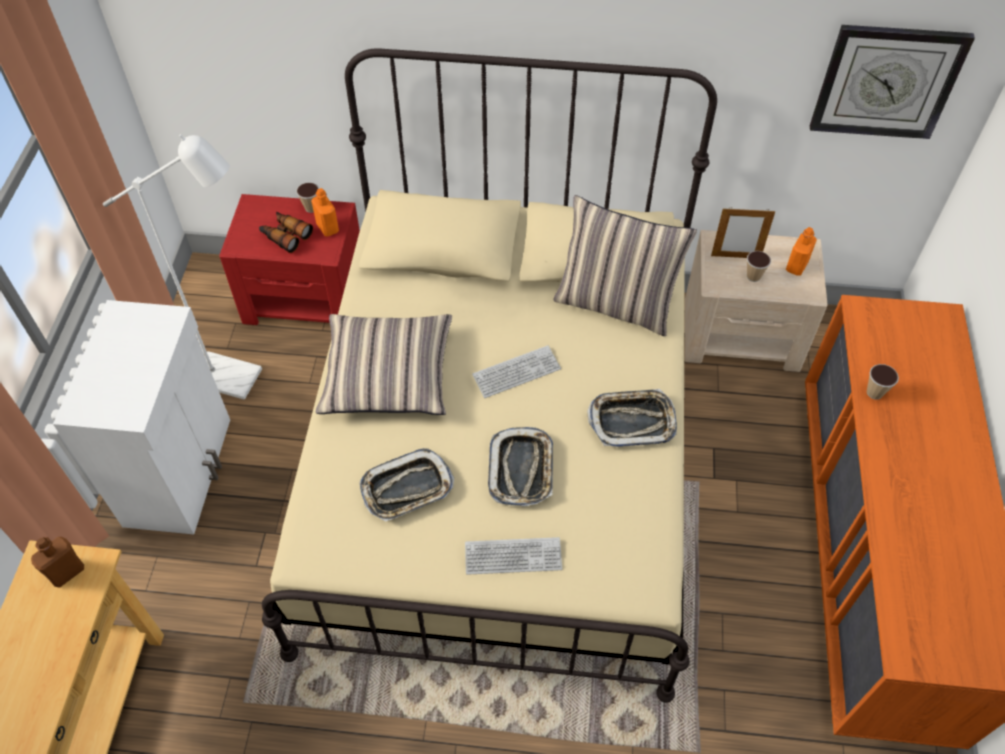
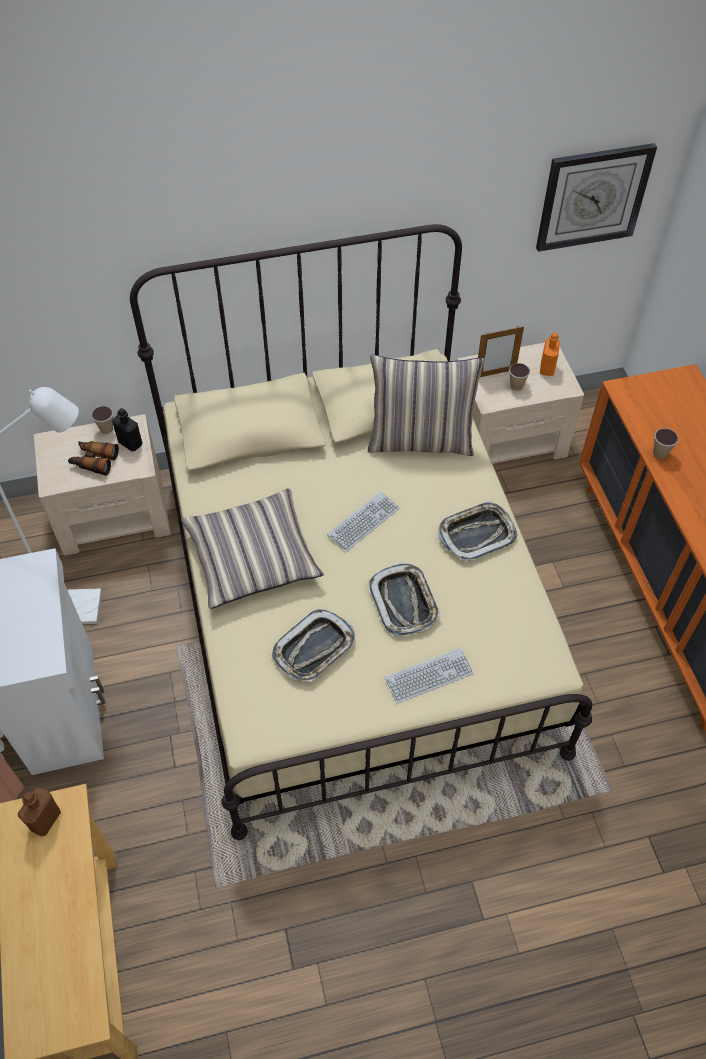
camera: 20 degrees left, 0 degrees up
red nightstand [219,194,360,325] -> beige nightstand [34,414,171,556]
orange bottle [311,188,339,236] -> black bottle [112,408,142,452]

